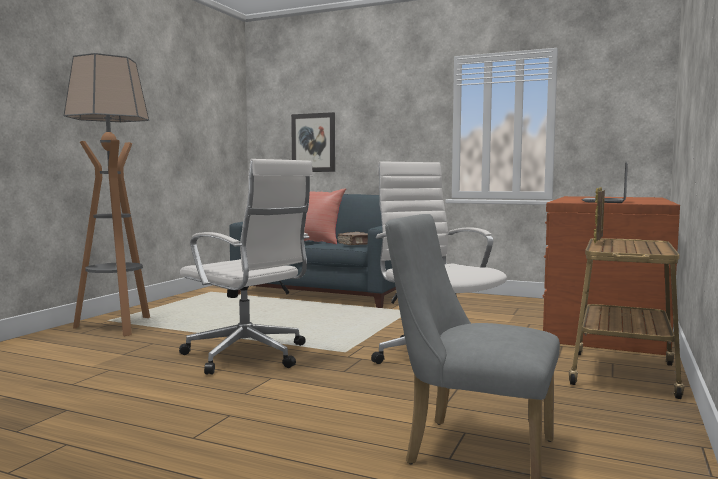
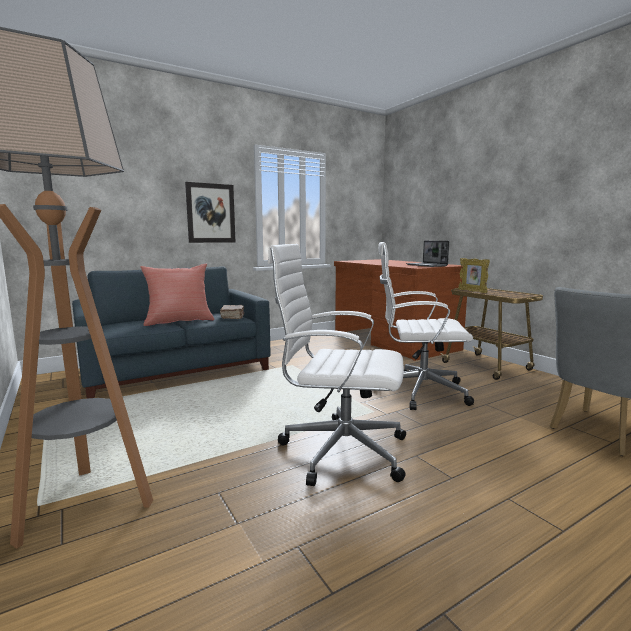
camera: 55 degrees left, 5 degrees up
white office chair [179,159,313,375] -> white office chair turned 150 degrees counterclockwise [268,244,406,486]
picture [291,112,335,172] -> picture moved to [185,182,235,243]

